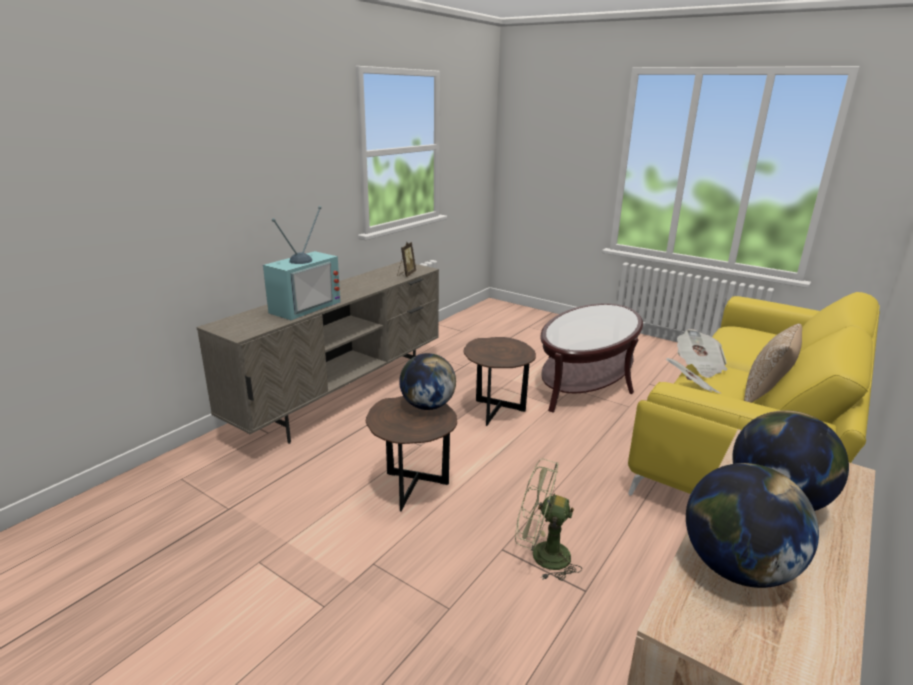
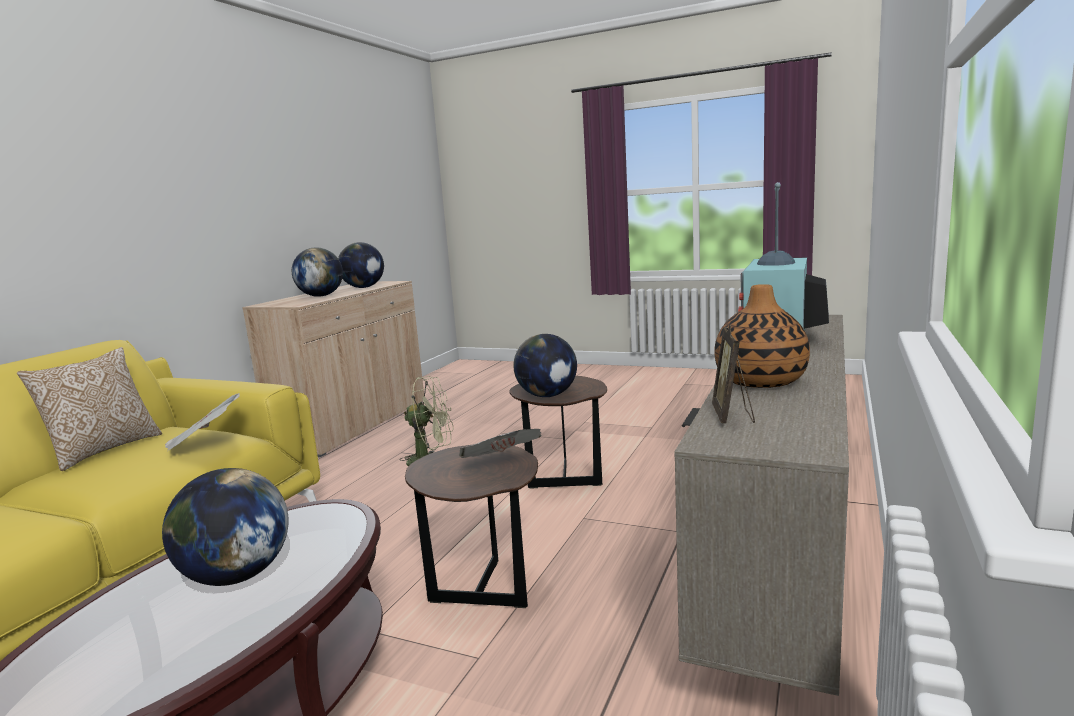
camera: 170 degrees right, 10 degrees down
newspaper [677,329,728,378] -> newspaper moved to [459,429,541,458]
none -> globe [162,468,289,586]
none -> vase [714,284,810,388]

